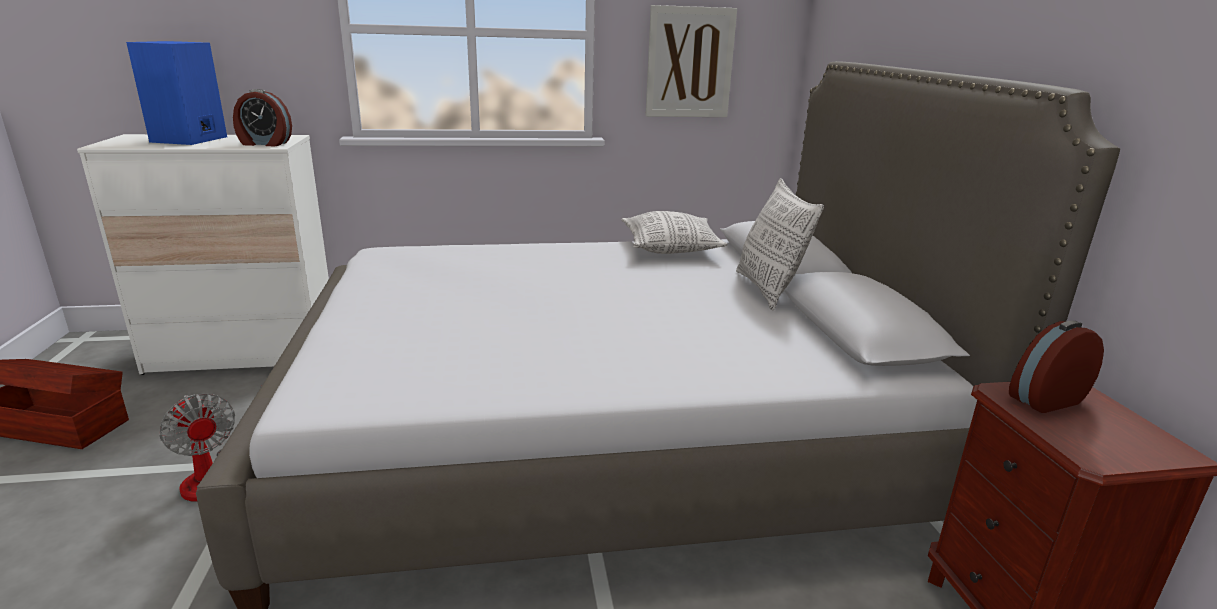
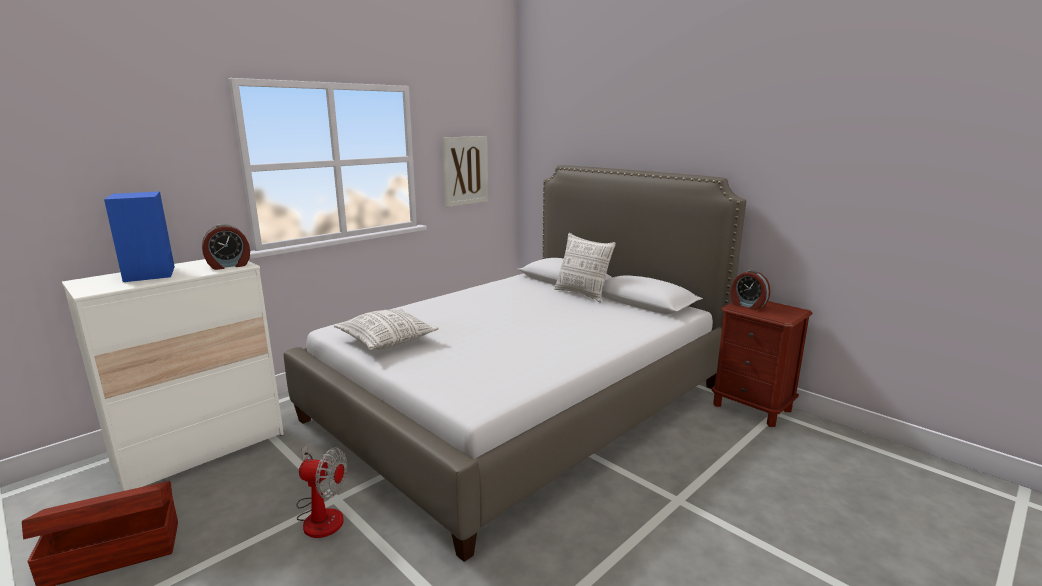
camera: 35 degrees left, 5 degrees down
pillow [622,211,728,254] -> pillow moved to [334,309,439,350]
alarm clock [1009,321,1104,413] -> alarm clock turned 75 degrees counterclockwise [730,270,770,310]

